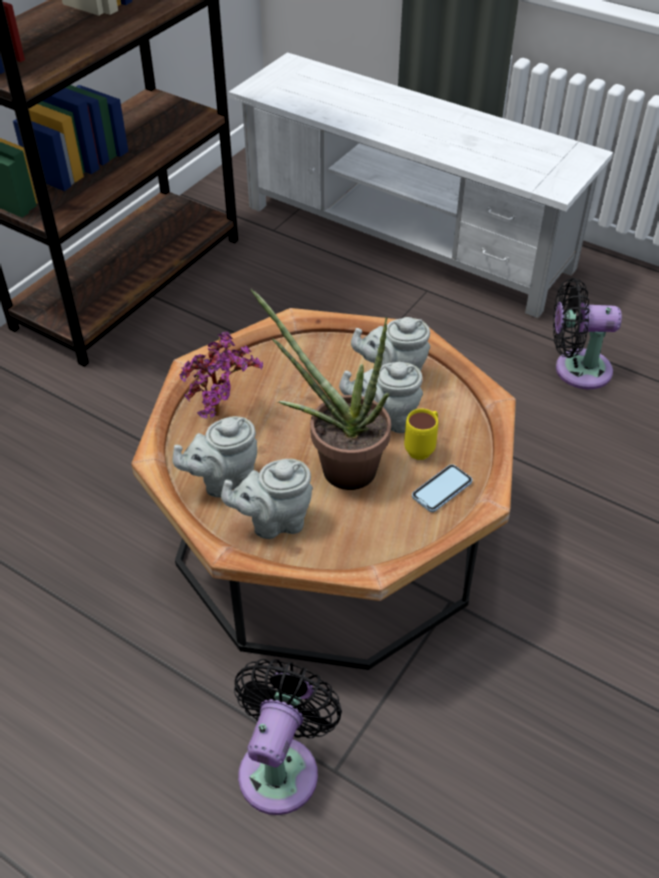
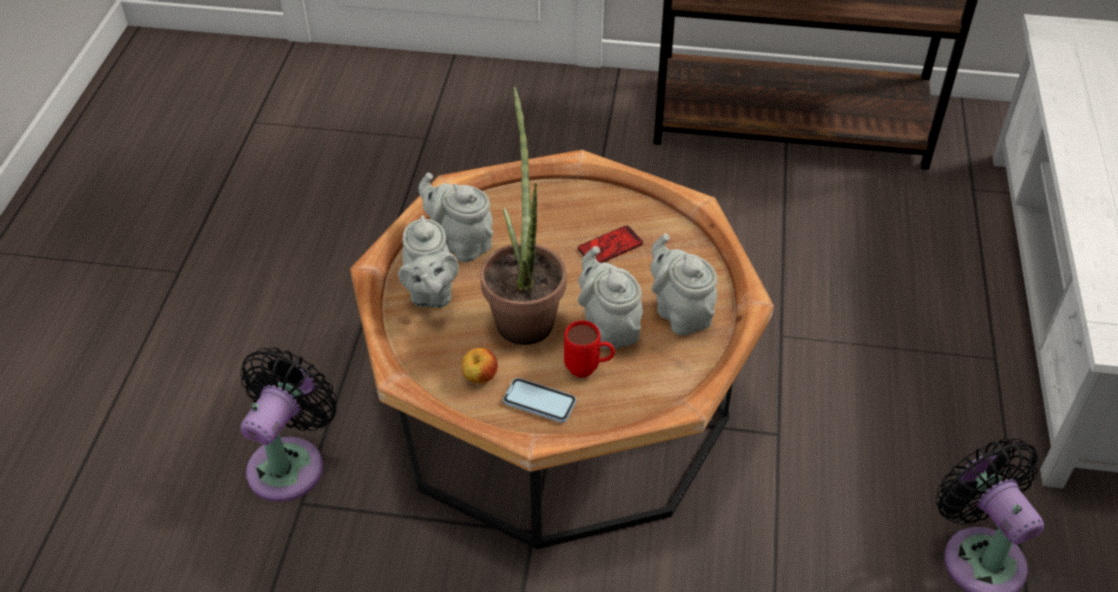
camera: 65 degrees right, 0 degrees up
potted plant [179,332,263,419] -> none
grey teapot [221,459,313,539] -> grey teapot turned 150 degrees counterclockwise [398,215,459,308]
black fan [234,659,342,815] -> black fan turned 60 degrees counterclockwise [240,347,337,502]
yellow mug [404,409,438,460] -> red mug [564,320,615,378]
none -> apple [462,348,498,383]
none -> phone [578,225,643,263]

